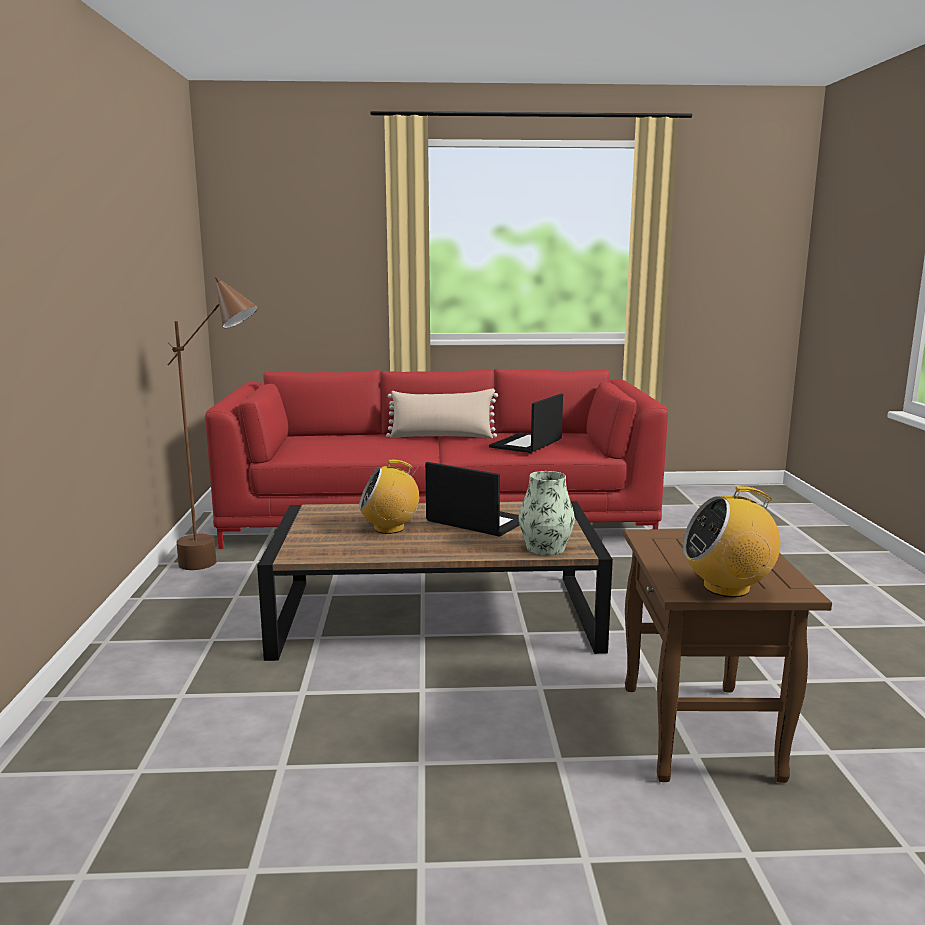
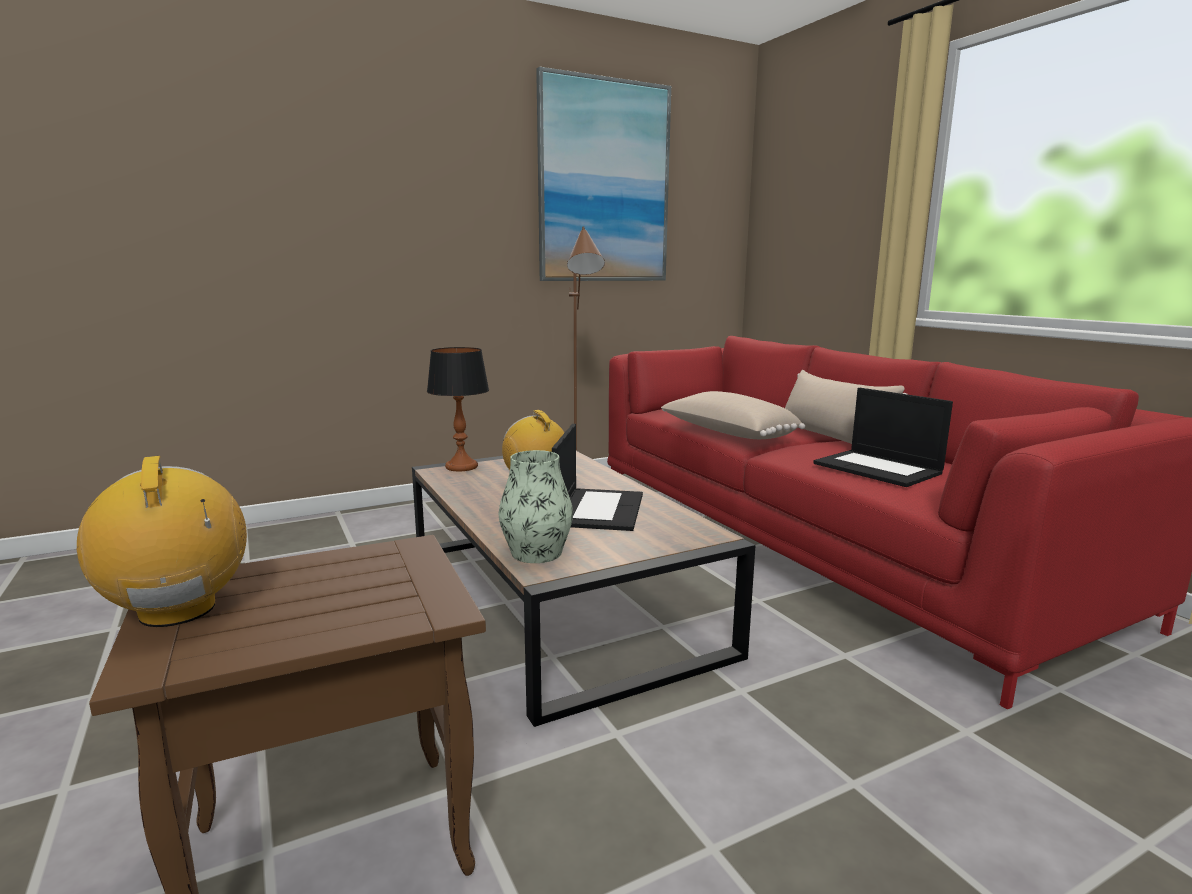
camera: 65 degrees right, 0 degrees up
laptop [489,394,563,453] -> laptop turned 135 degrees counterclockwise [813,388,953,487]
none -> table lamp [427,347,489,471]
none -> picture [536,67,671,281]
none -> beige pillow [661,391,805,439]

